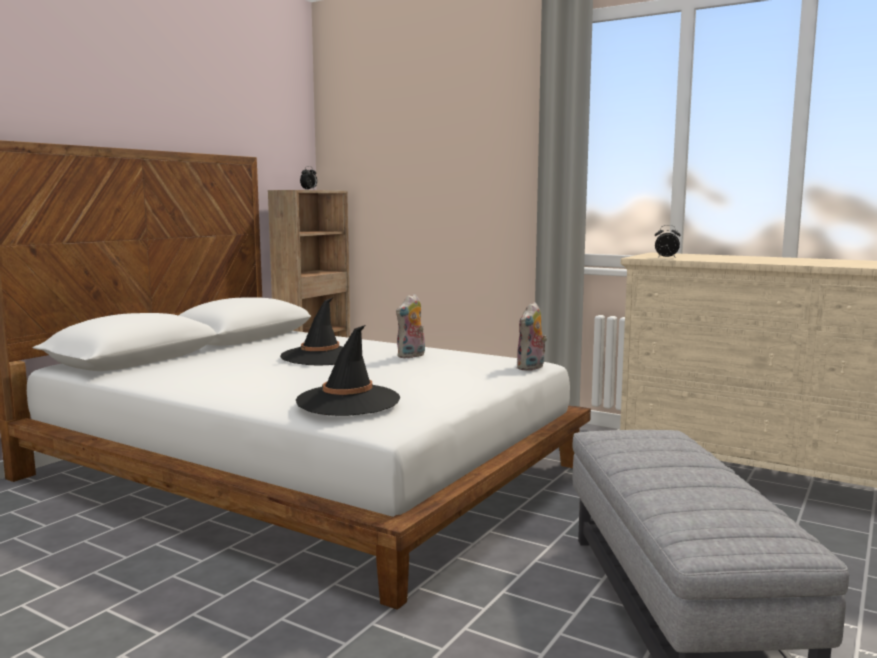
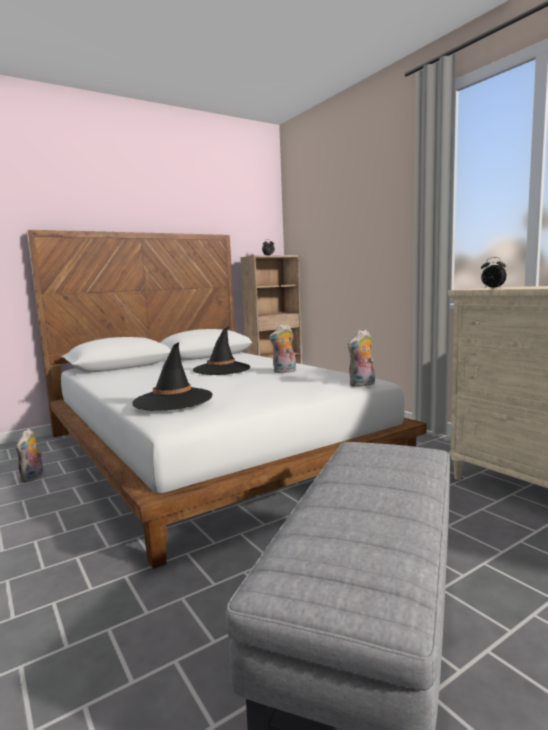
camera: 25 degrees right, 0 degrees up
none -> plush toy [16,428,43,482]

